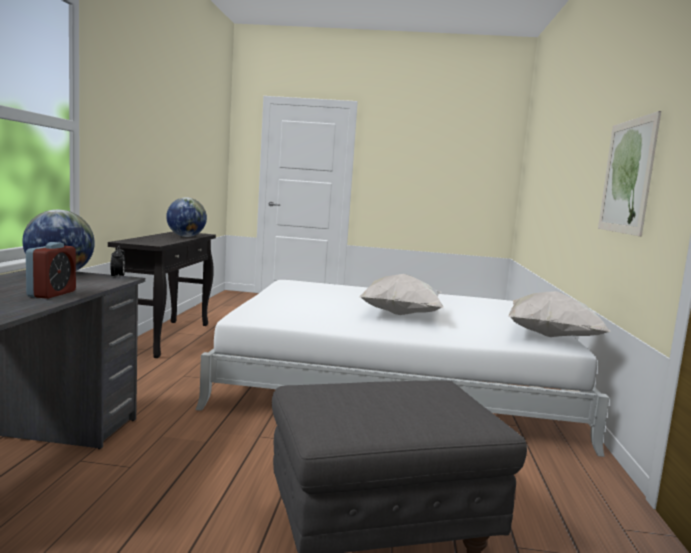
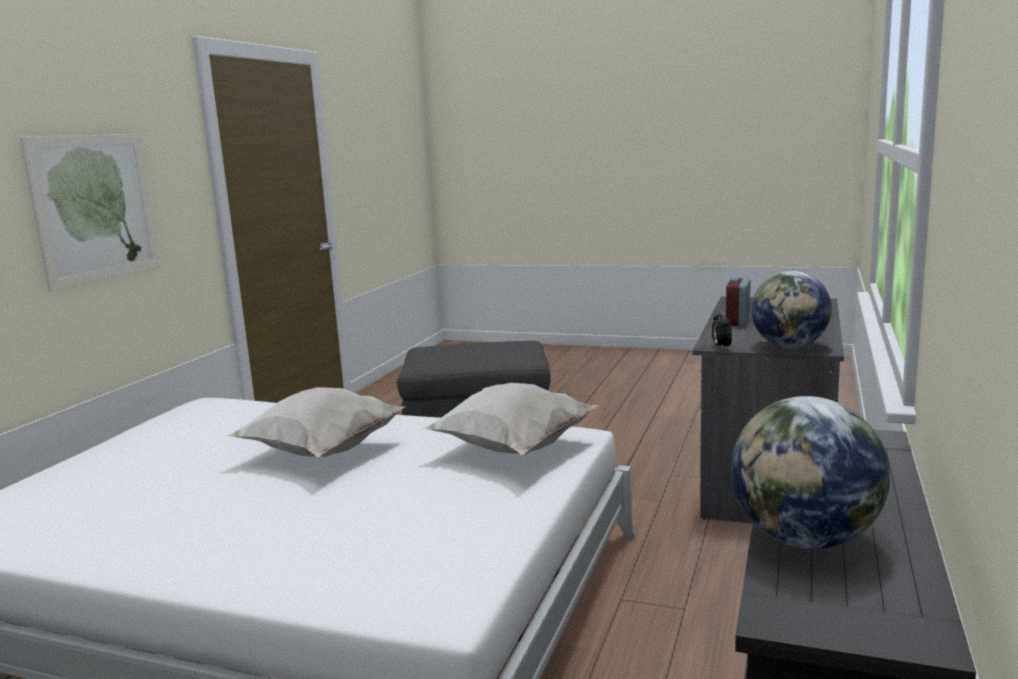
camera: 165 degrees left, 5 degrees up
white pillow [508,291,611,337] -> white pillow moved to [422,383,597,455]

